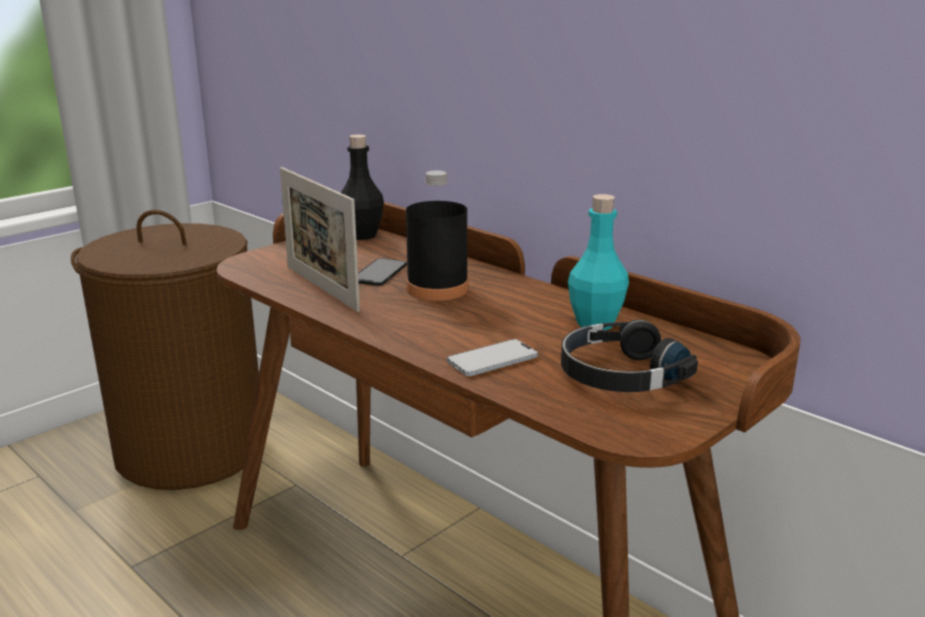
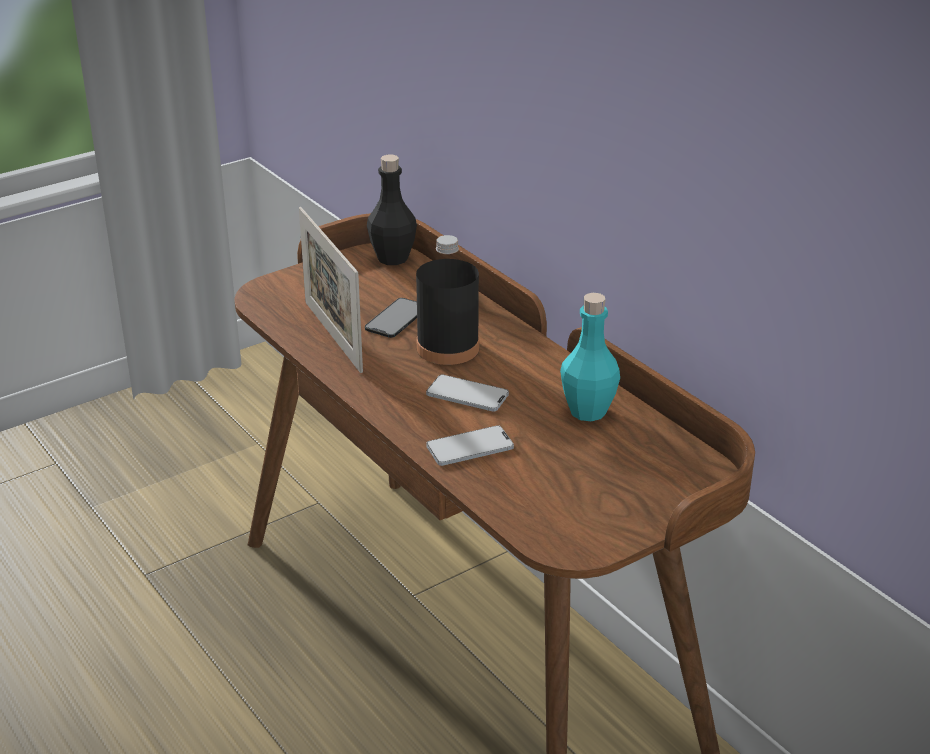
camera: 10 degrees right, 10 degrees up
brown laundry basket [71,210,259,490] -> none
black headphones [561,320,698,392] -> none
none -> phone [426,375,509,411]

